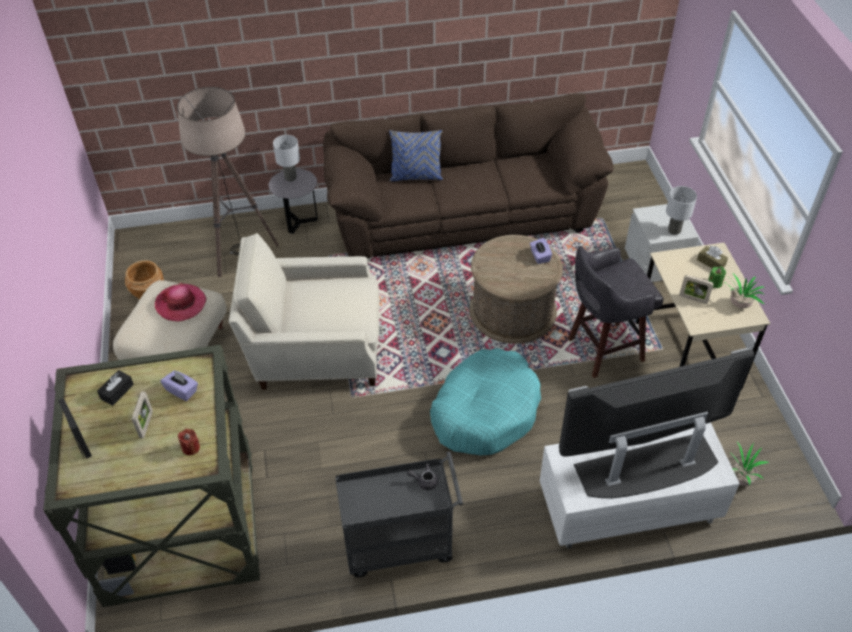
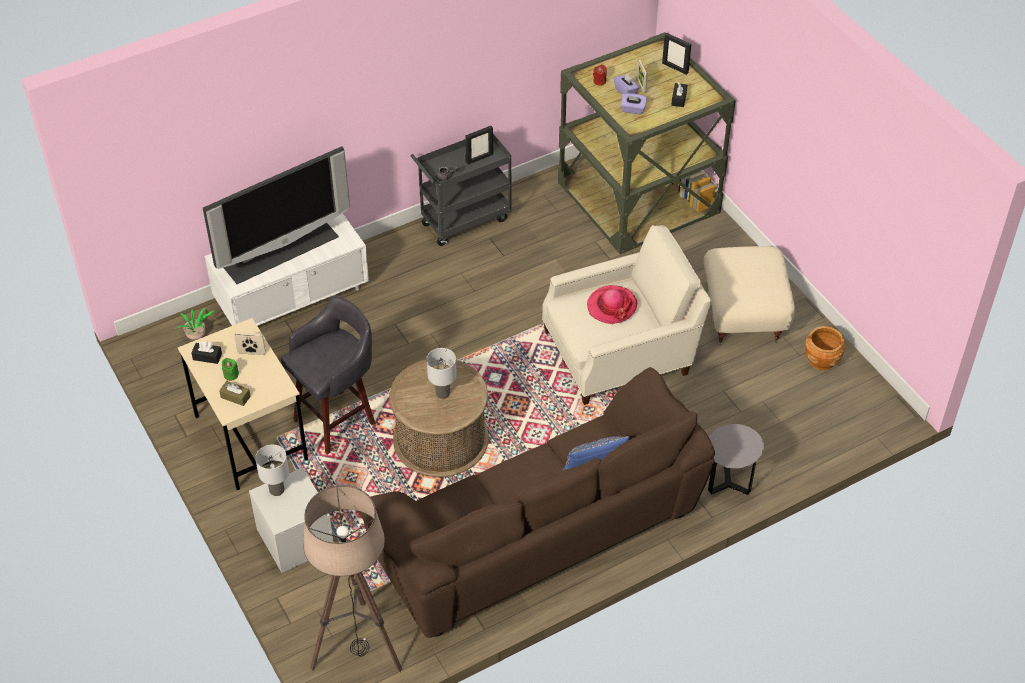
camera: 160 degrees right, 0 degrees up
hat [155,283,206,321] -> hat moved to [587,285,638,324]
floor lamp [177,87,279,278] -> floor lamp moved to [303,485,402,672]
white table lamp [273,135,300,181] -> white table lamp moved to [427,348,457,399]
turquoise dog bed [430,348,541,455] -> none
purple tissue box [530,238,552,264] -> purple tissue box moved to [614,73,639,95]
potted plant [723,273,765,308] -> black tissue box [191,341,222,364]
none -> picture frame [465,126,493,165]

